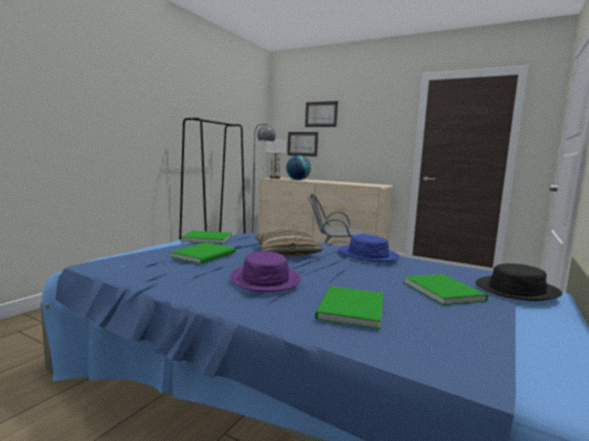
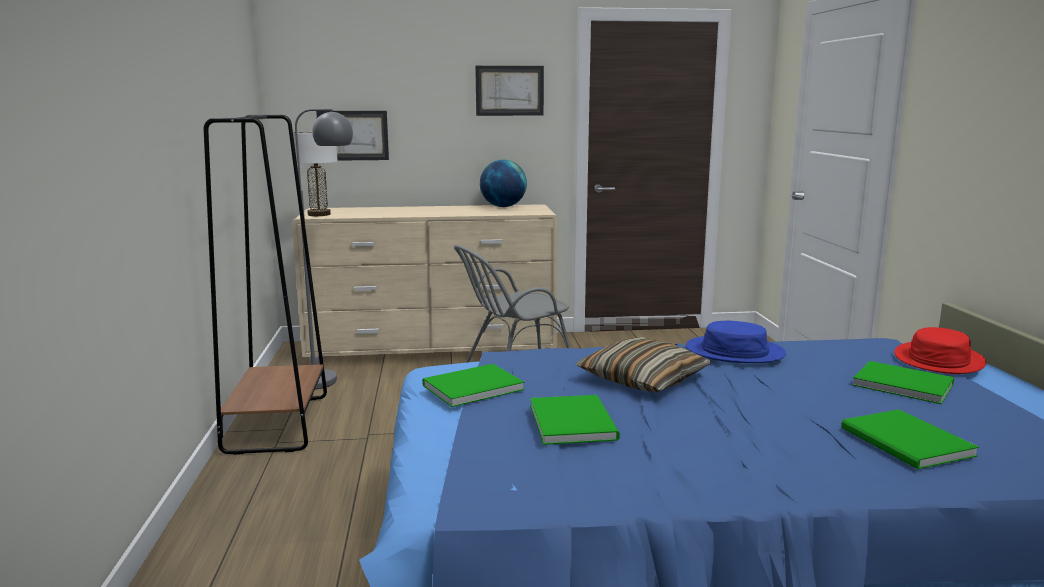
camera: 35 degrees left, 5 degrees up
purple hat [231,252,300,292] -> none
globe [286,155,311,180] -> globe moved to [480,160,527,207]
picture [305,101,338,127] -> picture moved to [475,66,544,116]
black hat [476,264,562,301] -> red hat [894,327,986,374]

